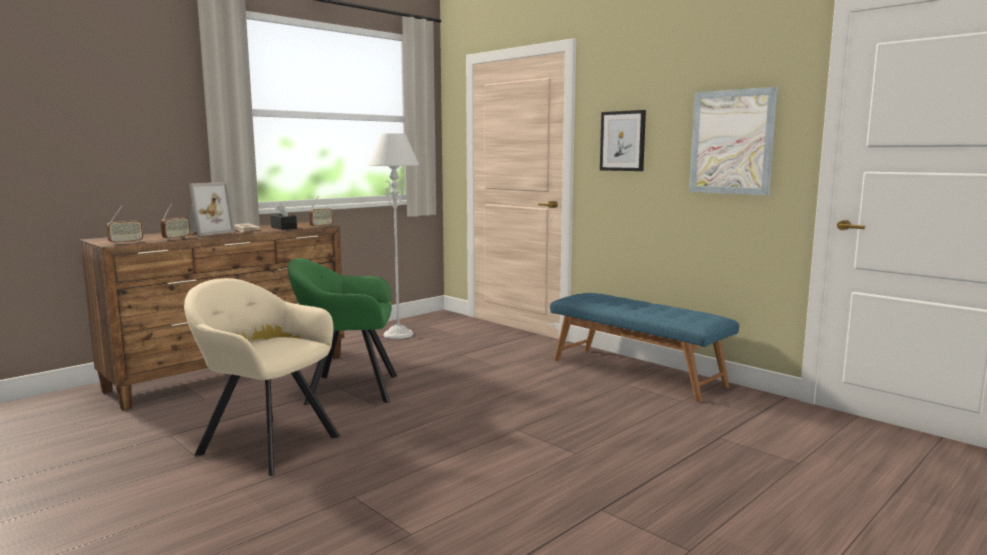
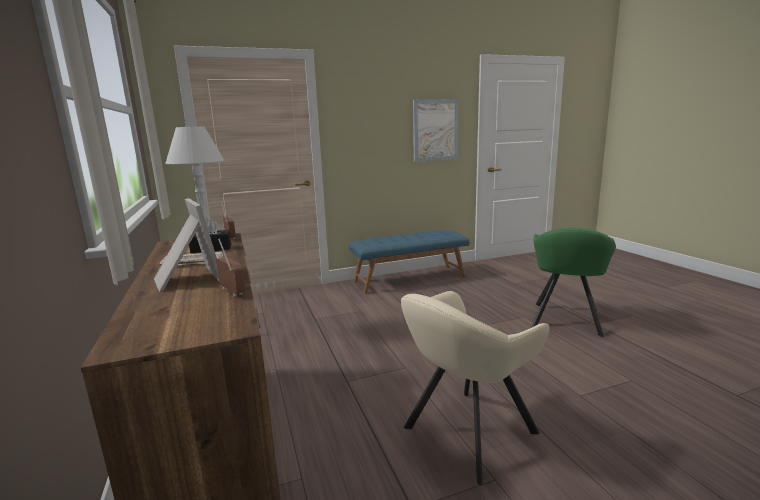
camera: 65 degrees left, 5 degrees up
radio [106,205,143,244] -> none
green armchair [288,258,397,405] -> green armchair moved to [532,228,616,337]
picture [600,110,646,171] -> none

